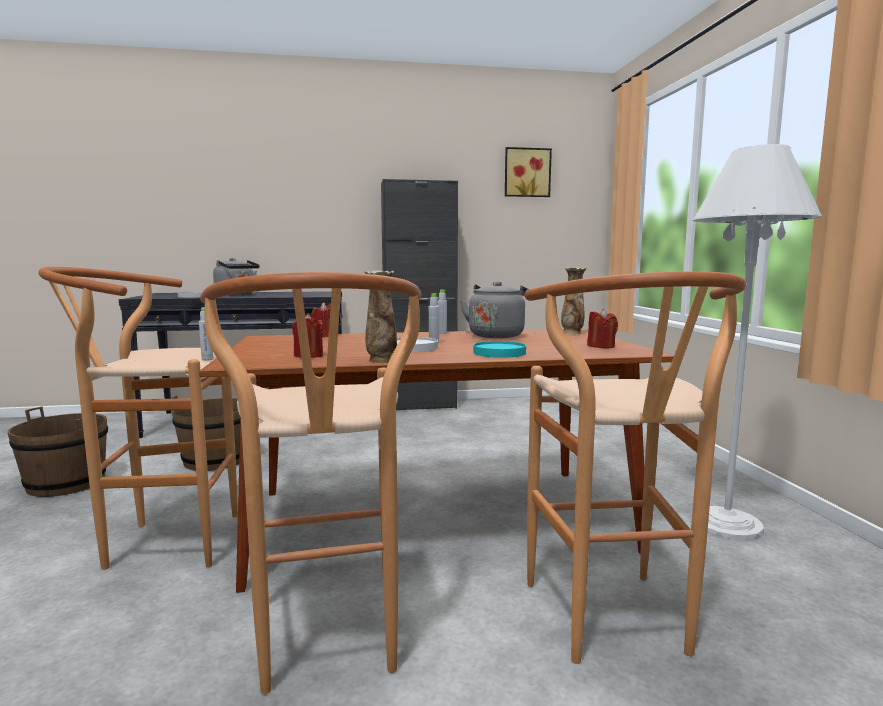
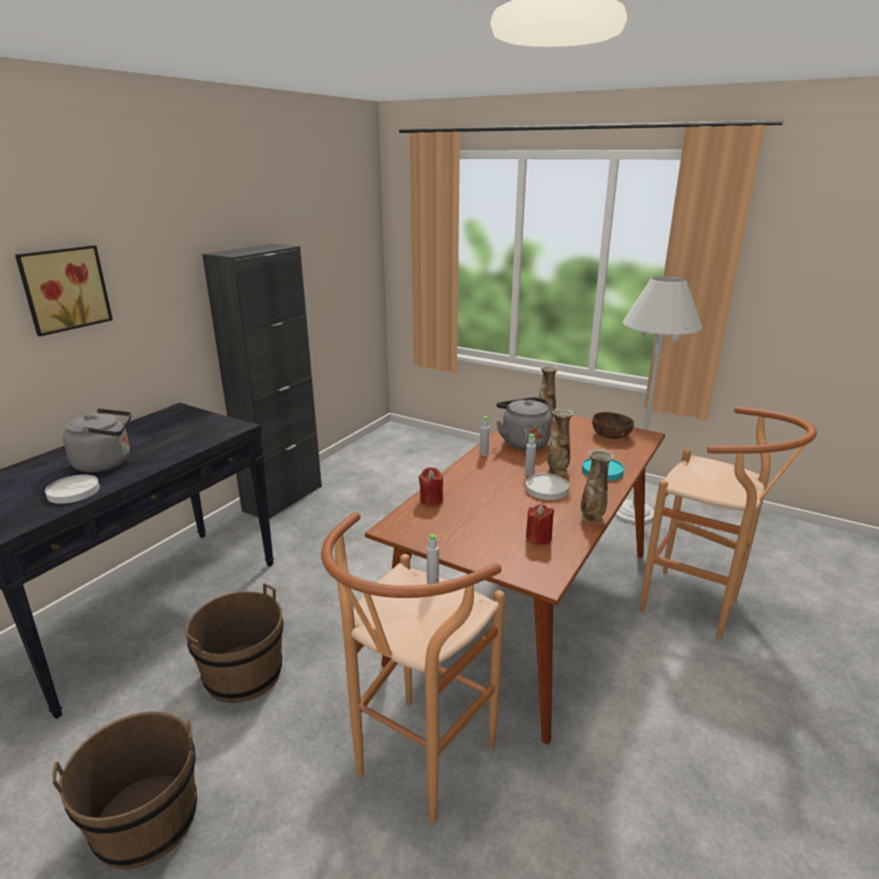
camera: 50 degrees left, 15 degrees up
brown stool [200,272,421,695] -> none
picture [505,147,552,197] -> picture moved to [15,245,113,336]
red candle [587,308,618,348] -> brown bowl [592,412,634,439]
none -> vase [548,408,573,475]

